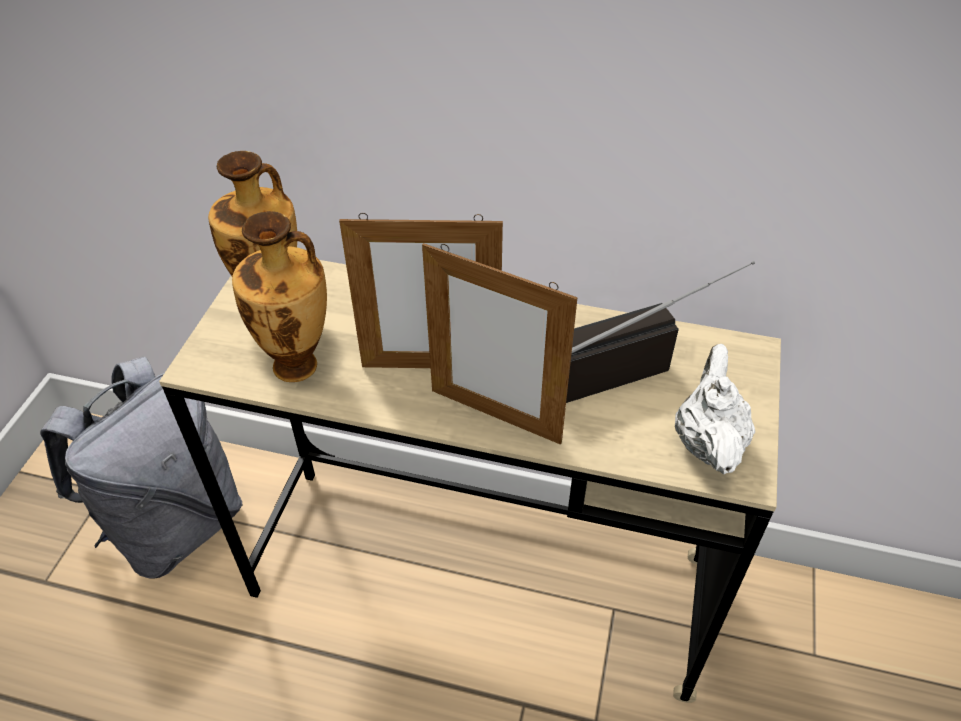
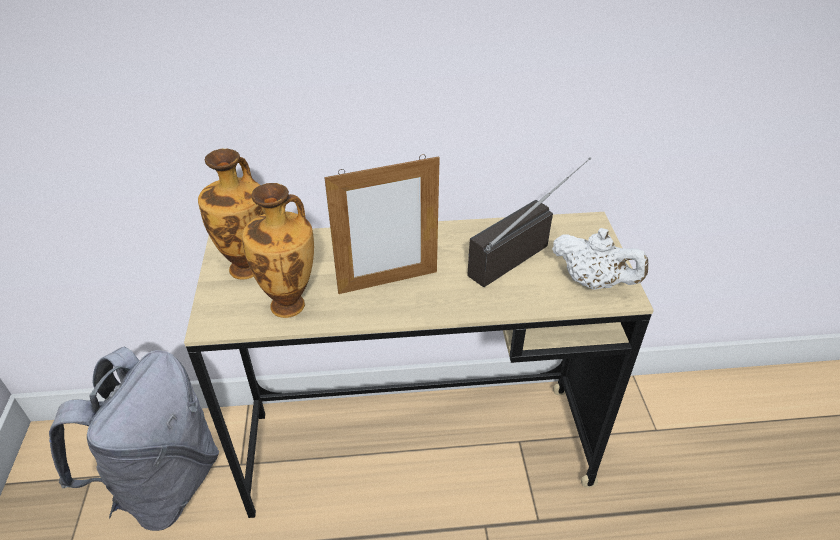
camera: 20 degrees left, 5 degrees down
picture frame [422,243,578,445] -> none
white teapot [675,344,755,475] -> white teapot turned 135 degrees clockwise [552,228,648,290]

